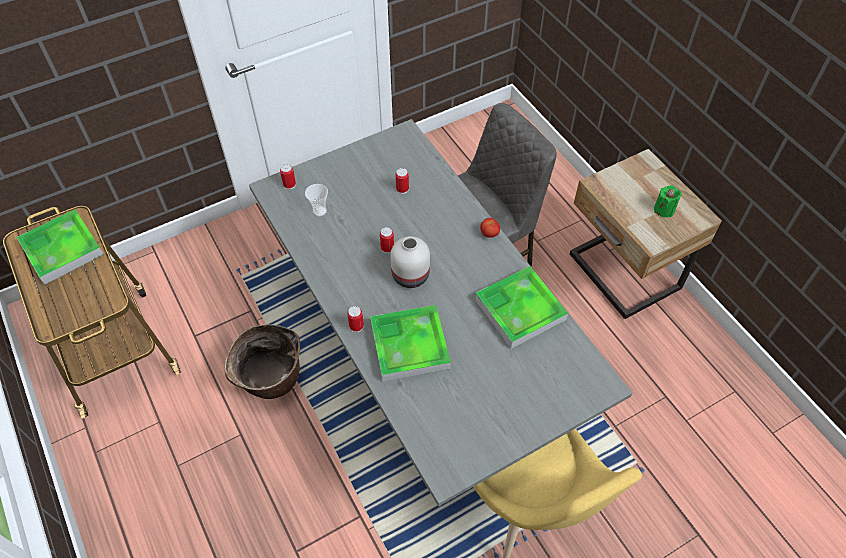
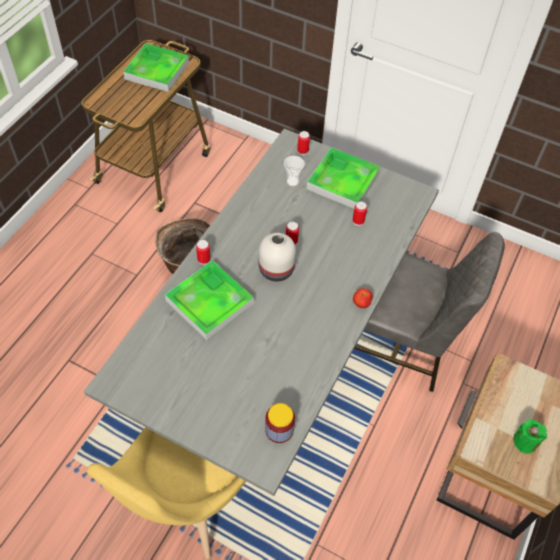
camera: 55 degrees right, 0 degrees up
tray [475,266,568,349] -> tray moved to [307,147,380,209]
none -> jar [265,403,295,443]

